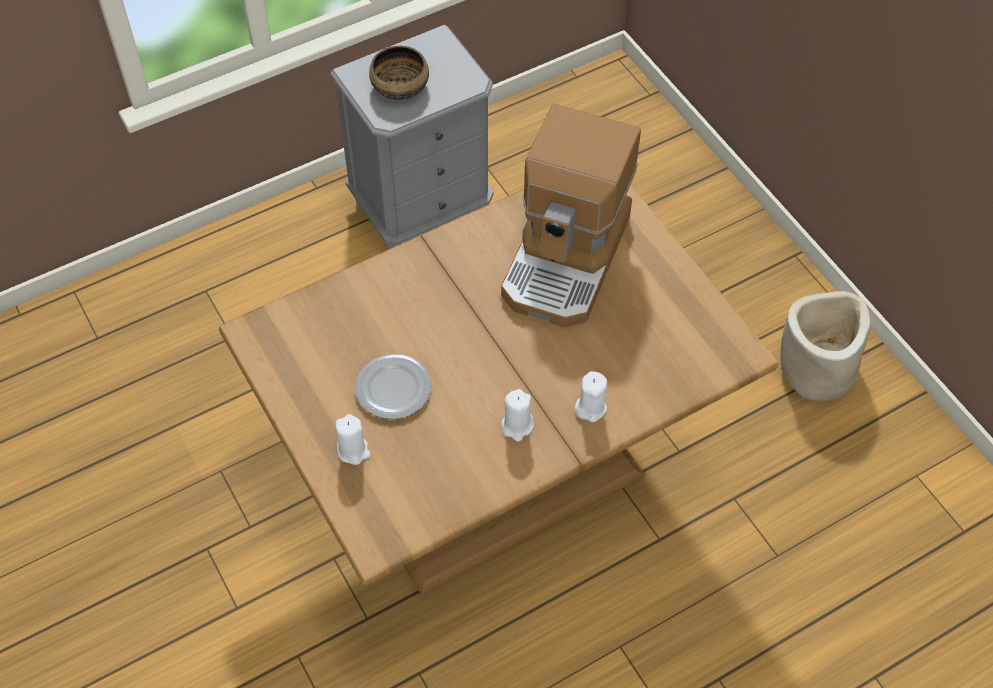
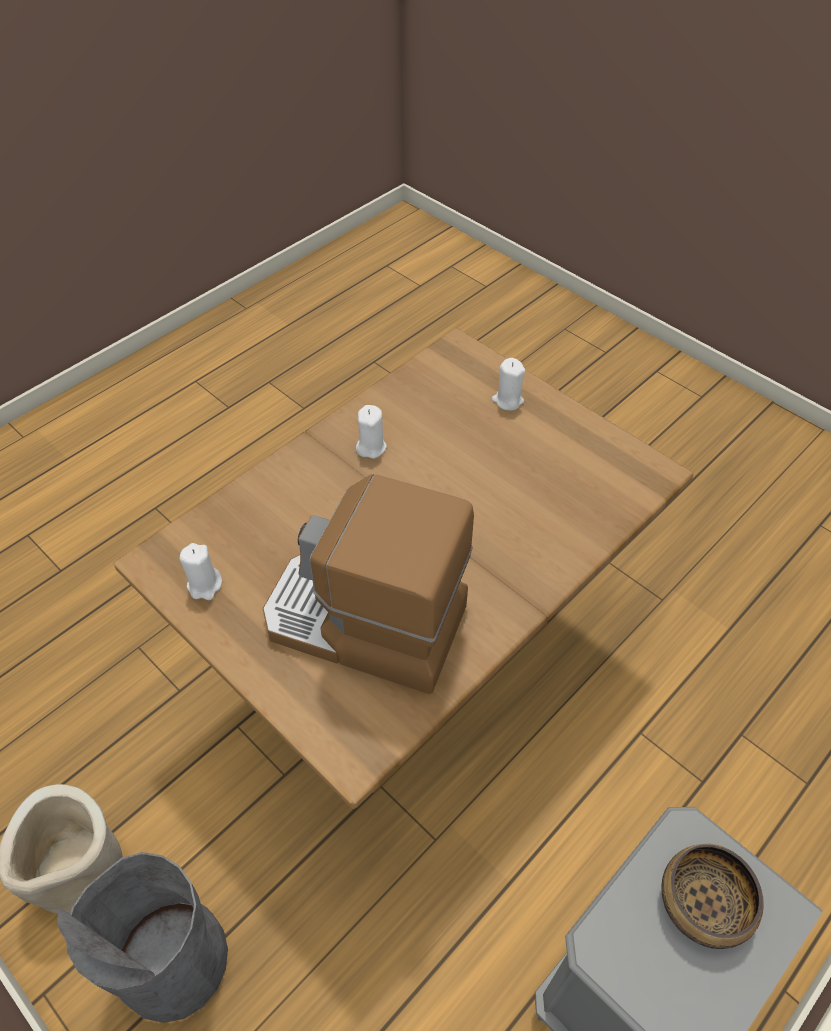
camera: 165 degrees right, 5 degrees down
plate [355,354,432,419] -> none
coffee machine [501,104,641,327] -> coffee machine turned 75 degrees counterclockwise [263,474,474,694]
white candle [575,371,607,422] -> white candle moved to [180,543,222,600]
none -> grey trash can [57,852,228,1023]

